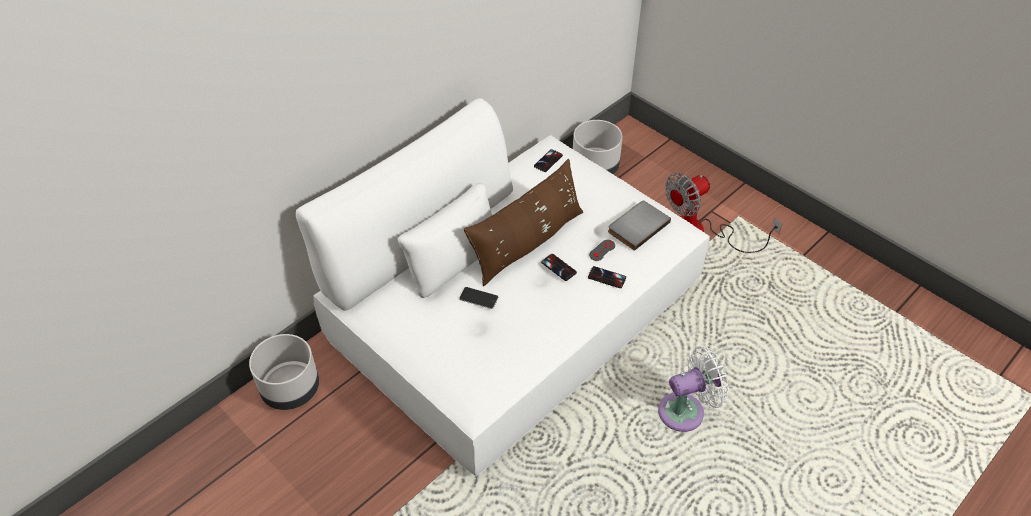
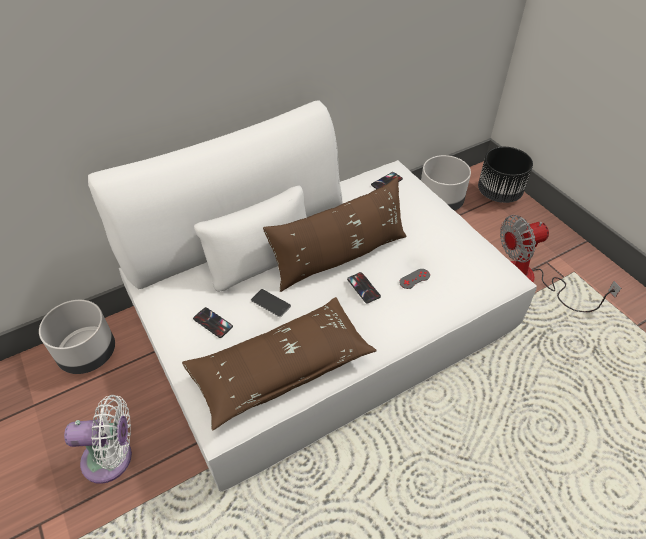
camera: 15 degrees right, 0 degrees up
phone [588,266,626,288] -> phone moved to [193,307,233,338]
grey book [608,201,671,251] -> none
white fan [658,346,729,432] -> white fan moved to [64,395,132,484]
none -> brown pillow [182,297,377,431]
none -> black planter [478,147,533,203]

